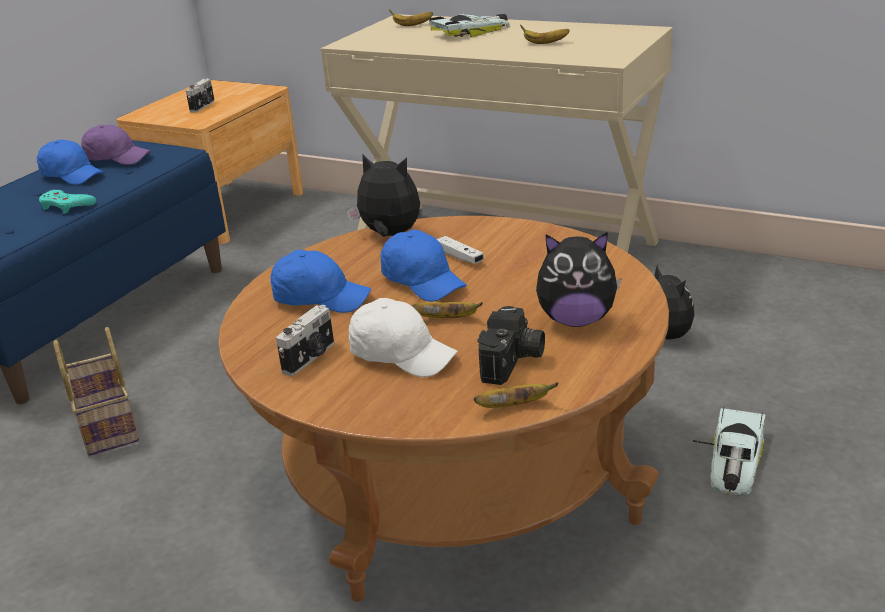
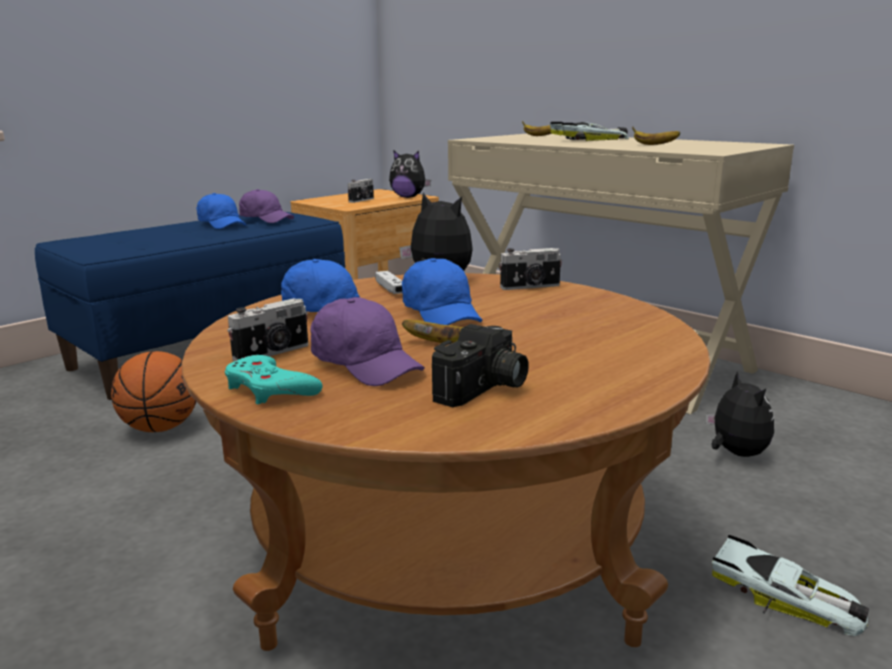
camera: 15 degrees right, 10 degrees down
turquoise game controller [39,190,96,214] -> turquoise game controller moved to [225,355,323,405]
basket [53,327,139,456] -> basketball [111,351,196,432]
white cap [349,298,457,377] -> purple cap [310,297,425,386]
white game controller [437,236,484,264] -> white game controller moved to [375,271,402,294]
banana [474,382,559,408] -> none
plush toy [536,232,621,327] -> plush toy moved to [389,150,431,198]
toy car [693,408,766,496] -> toy car turned 90 degrees counterclockwise [712,535,869,636]
none -> camera [499,248,562,290]

